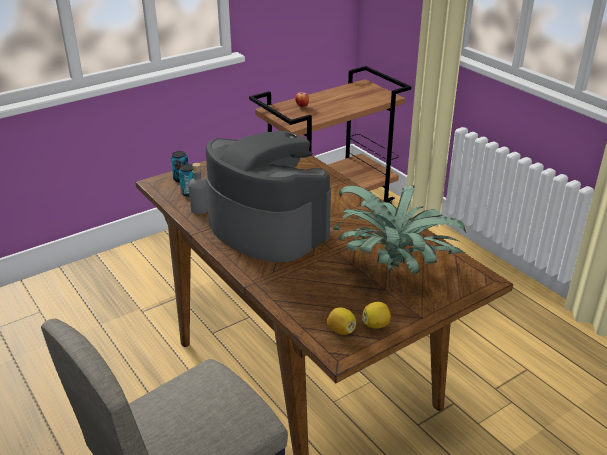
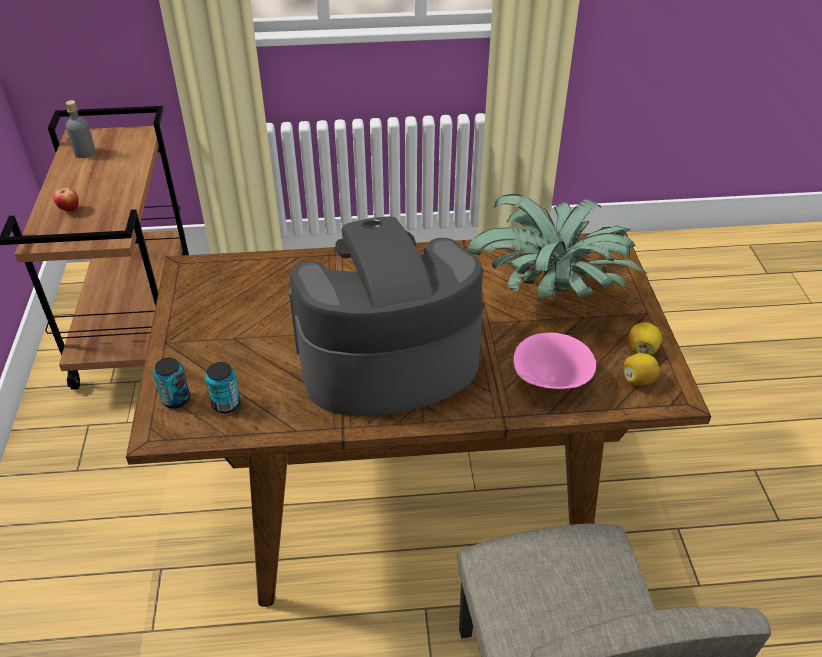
camera: 60 degrees left, 10 degrees up
grey bottle [188,163,208,214] -> grey bottle moved to [66,100,95,158]
none -> pink bowl [513,333,596,389]

